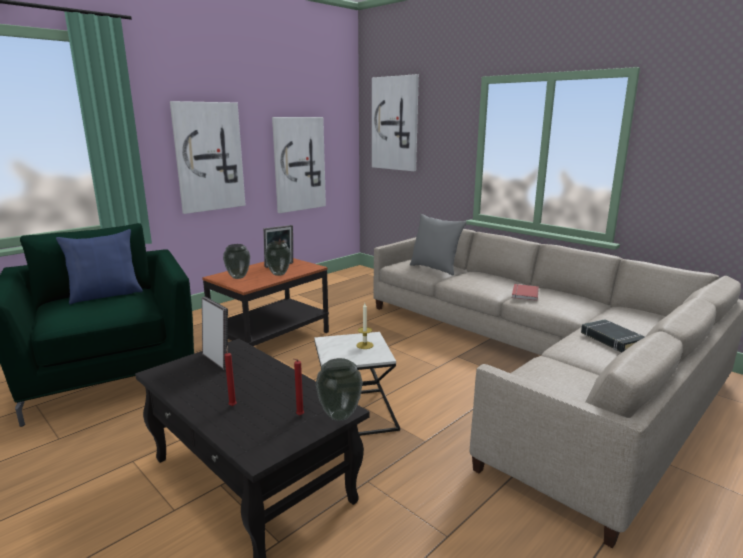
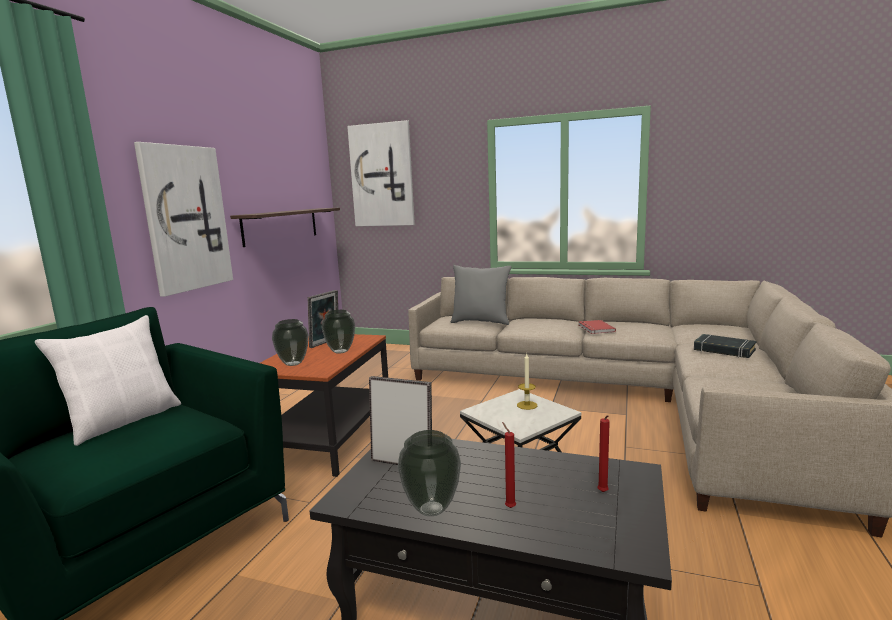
camera: 25 degrees left, 5 degrees down
blue pillow [56,229,143,304] -> white pillow [35,315,181,446]
picture [272,117,326,213] -> shelf [230,208,340,247]
vase [316,358,363,421] -> vase moved to [398,430,461,516]

